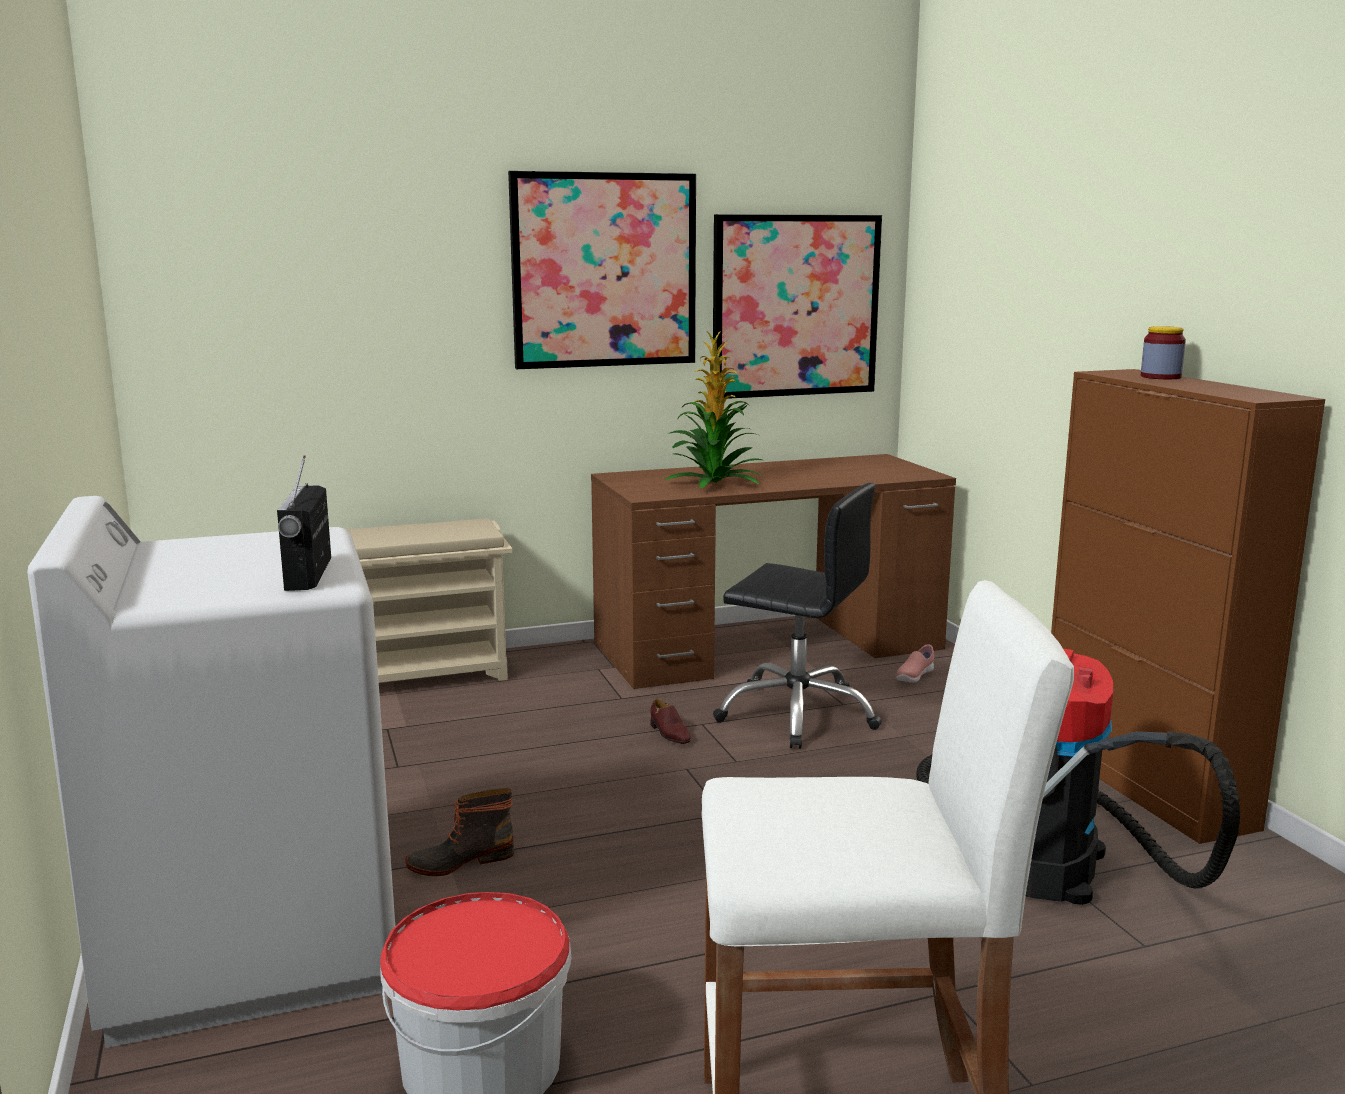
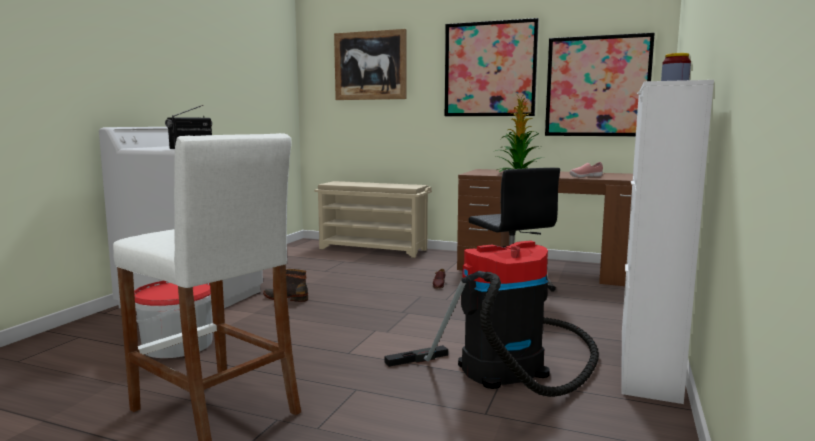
camera: 40 degrees right, 5 degrees down
pink shoe [896,644,934,683] -> pink shoe moved to [570,162,603,177]
brown cabinet [1051,369,1325,844] -> white cabinet [622,80,714,404]
none -> picture [334,29,406,100]

